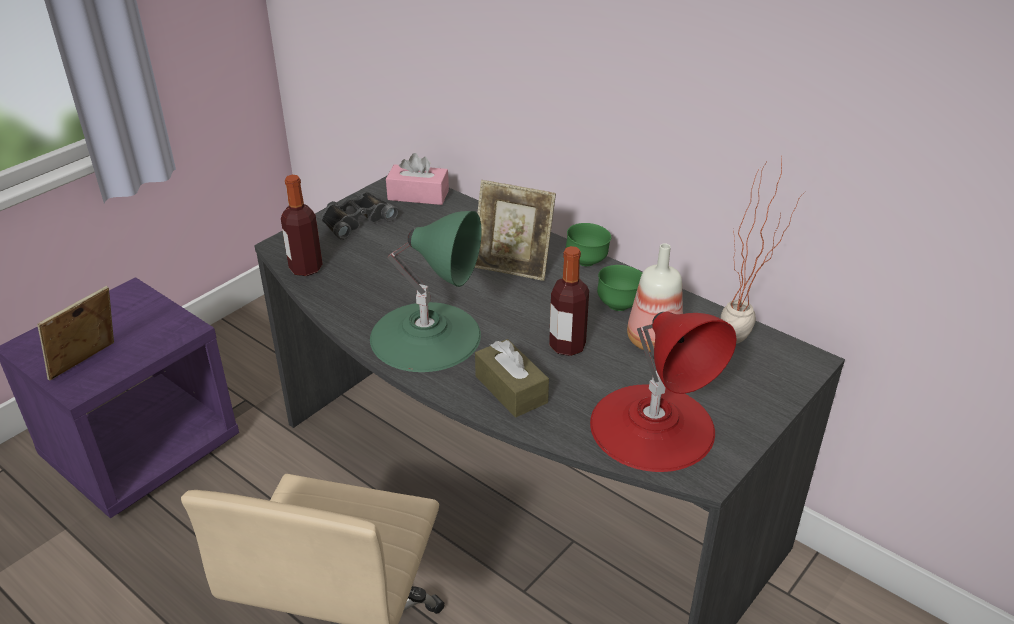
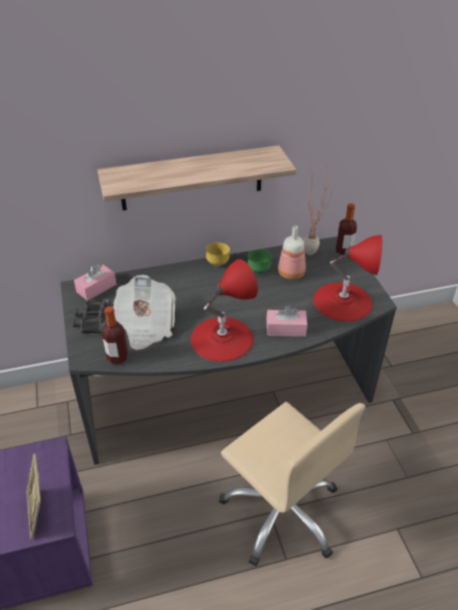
camera: 55 degrees left, 5 degrees up
green table lamp [370,211,482,372] -> red table lamp [191,259,258,362]
picture frame [474,180,556,281] -> none
brown tissue box [475,339,549,418] -> pink tissue box [266,306,307,337]
bottle [549,246,589,356] -> bottle moved to [336,203,357,255]
green bowl [566,223,611,266] -> yellow bowl [206,242,230,266]
none -> shelf [97,145,296,211]
none -> newspaper [113,275,176,350]

